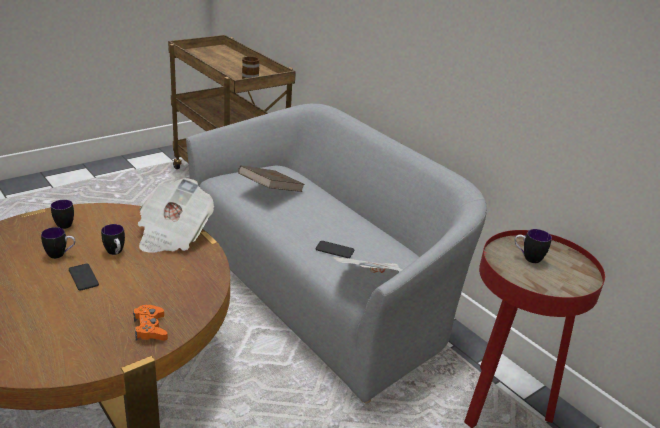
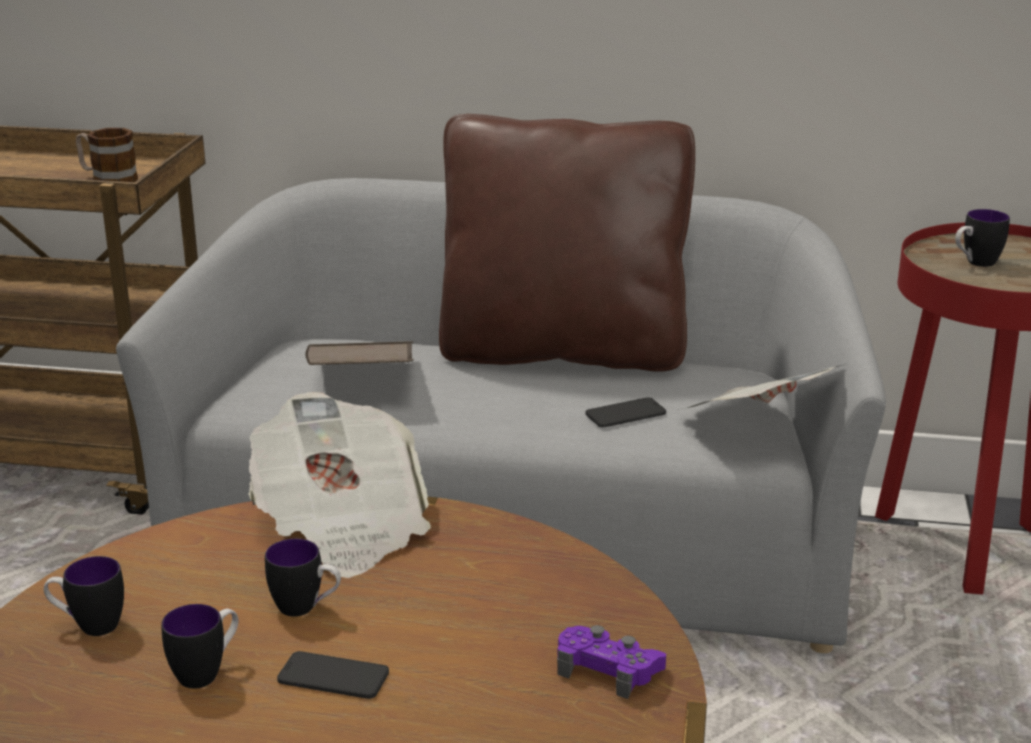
camera: 40 degrees left, 5 degrees down
orange game controller [133,305,168,341] -> purple game controller [557,625,666,699]
none -> brown pillow [439,114,695,372]

